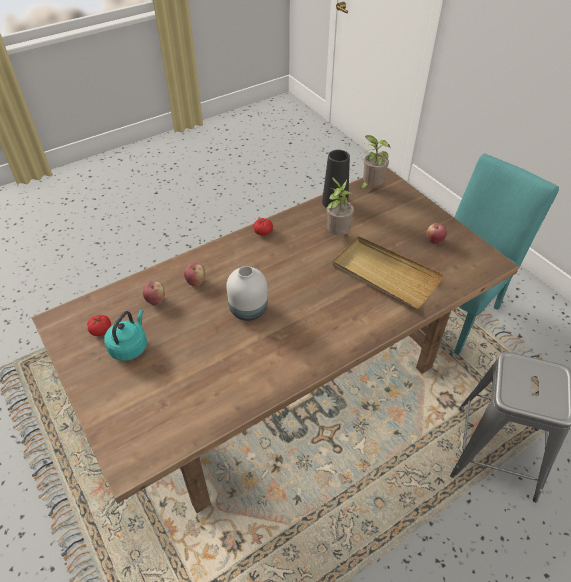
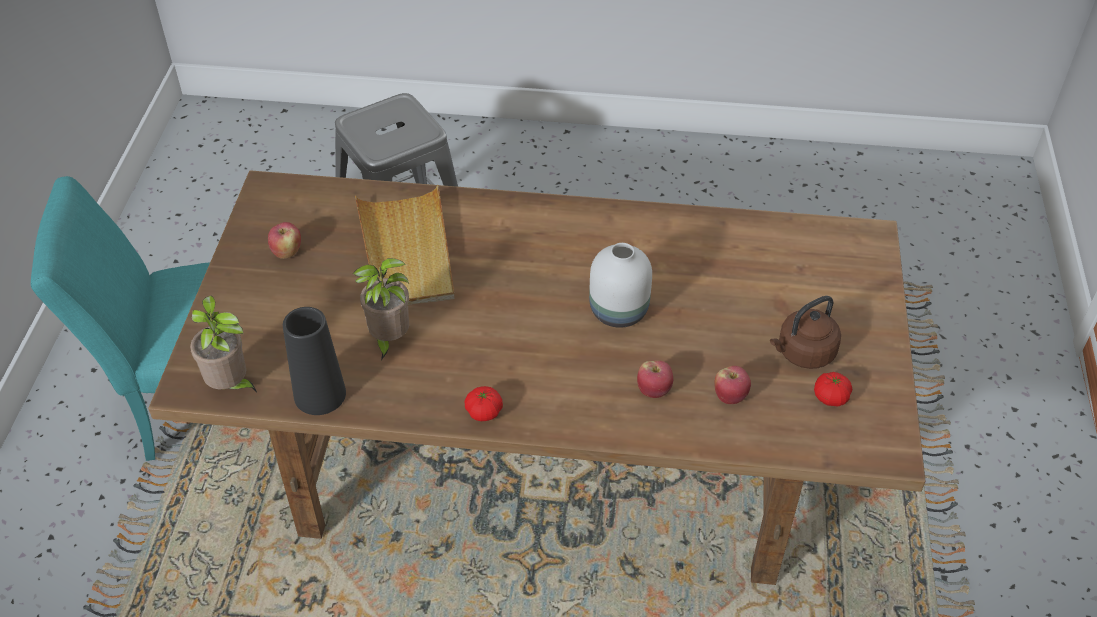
camera: 140 degrees left, 0 degrees up
turquoise kettle [104,310,147,361] -> brown kettle [770,296,841,369]

